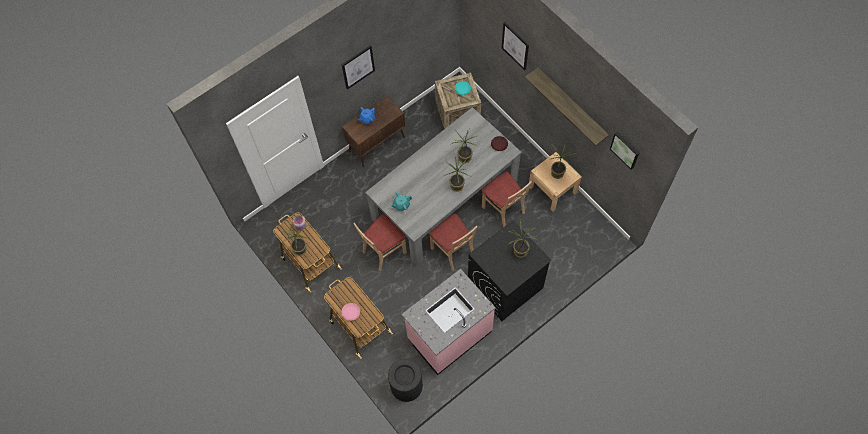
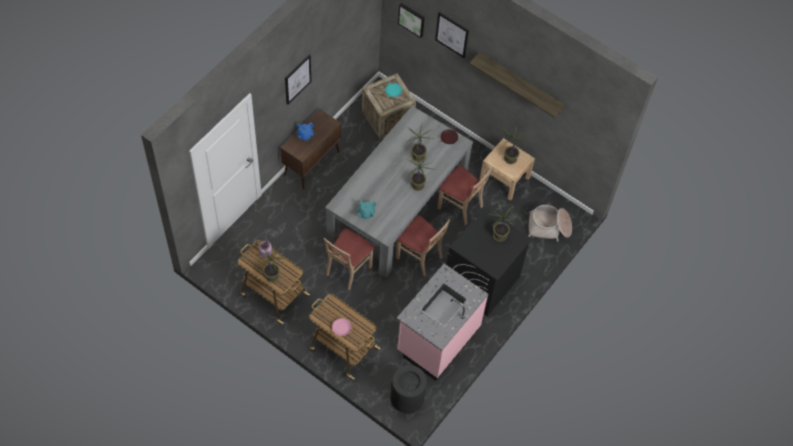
camera: 20 degrees left, 5 degrees down
picture [610,132,640,170] -> picture moved to [398,3,425,38]
none -> basket [528,205,572,242]

